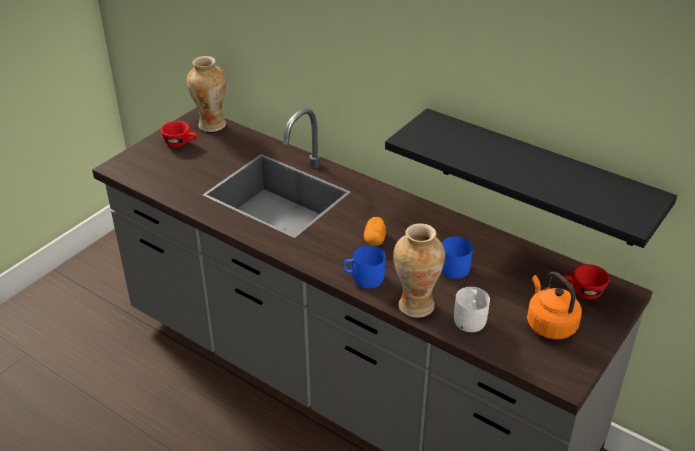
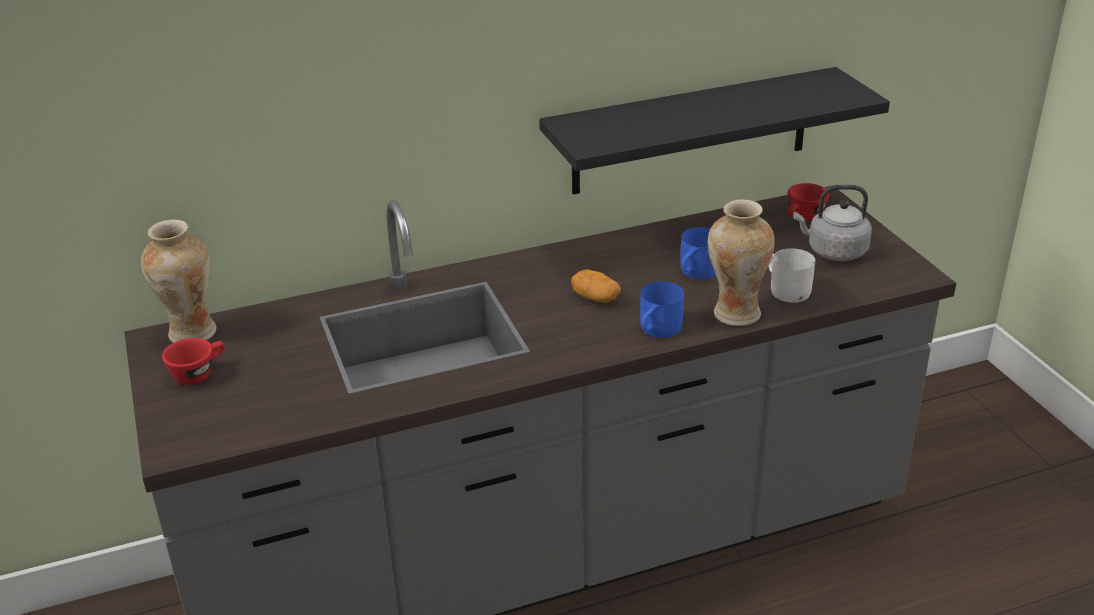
camera: 55 degrees left, 5 degrees down
orange kettle [527,272,582,339] -> grey kettle [793,185,872,261]

